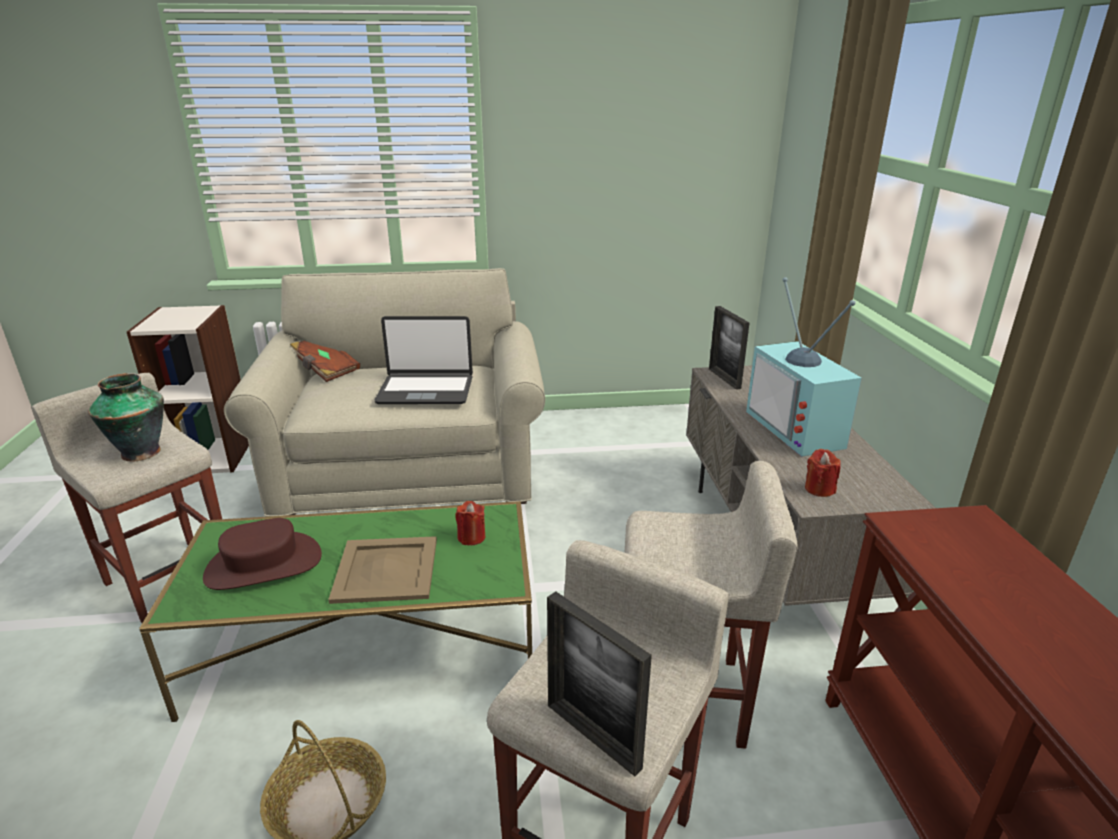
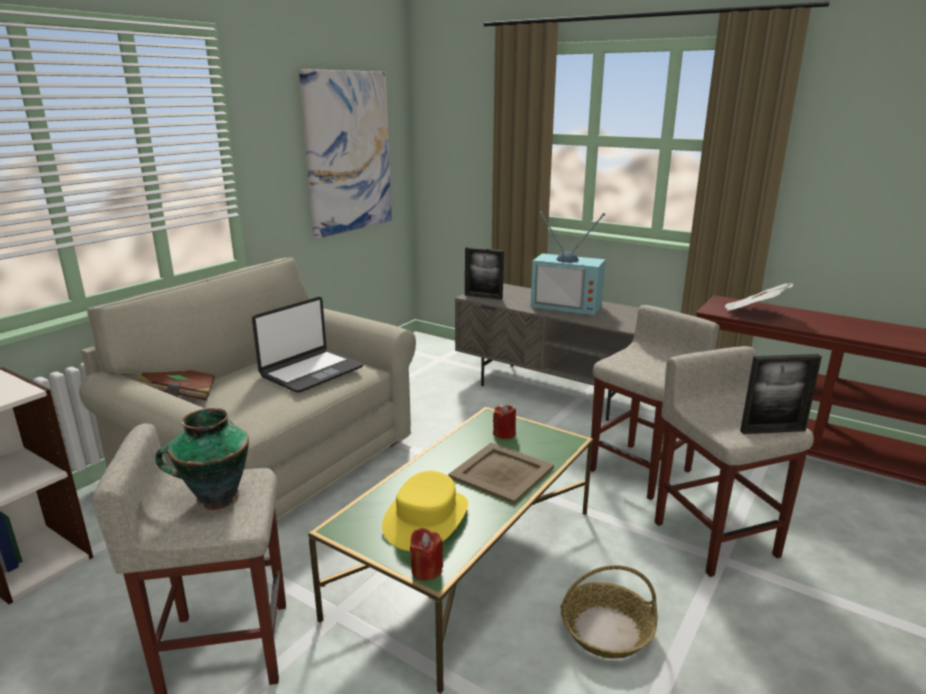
camera: 50 degrees left, 5 degrees down
brown hat [203,518,322,590] -> yellow hat [382,471,468,551]
red candle [805,449,841,497] -> red candle moved to [410,527,443,581]
none -> picture [299,69,392,239]
none -> newspaper [725,283,793,311]

